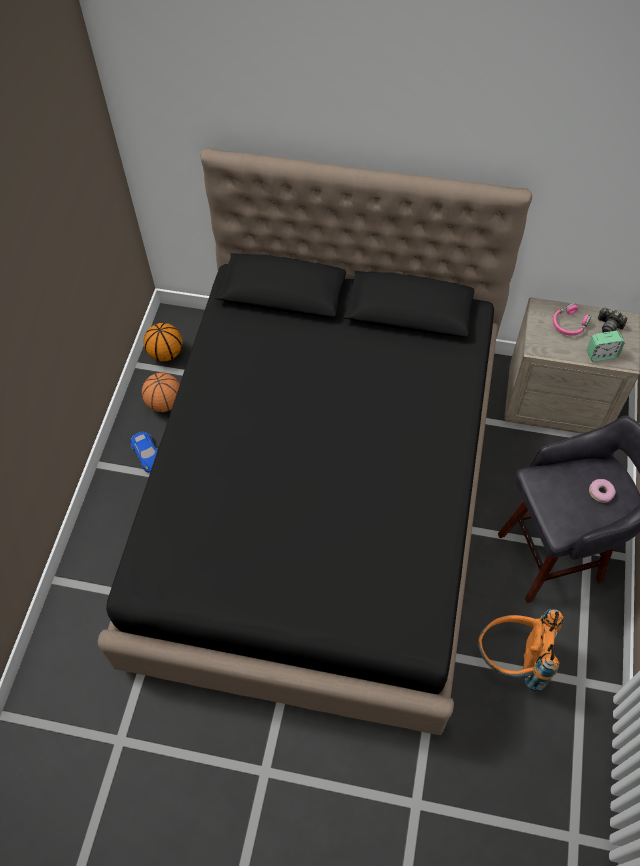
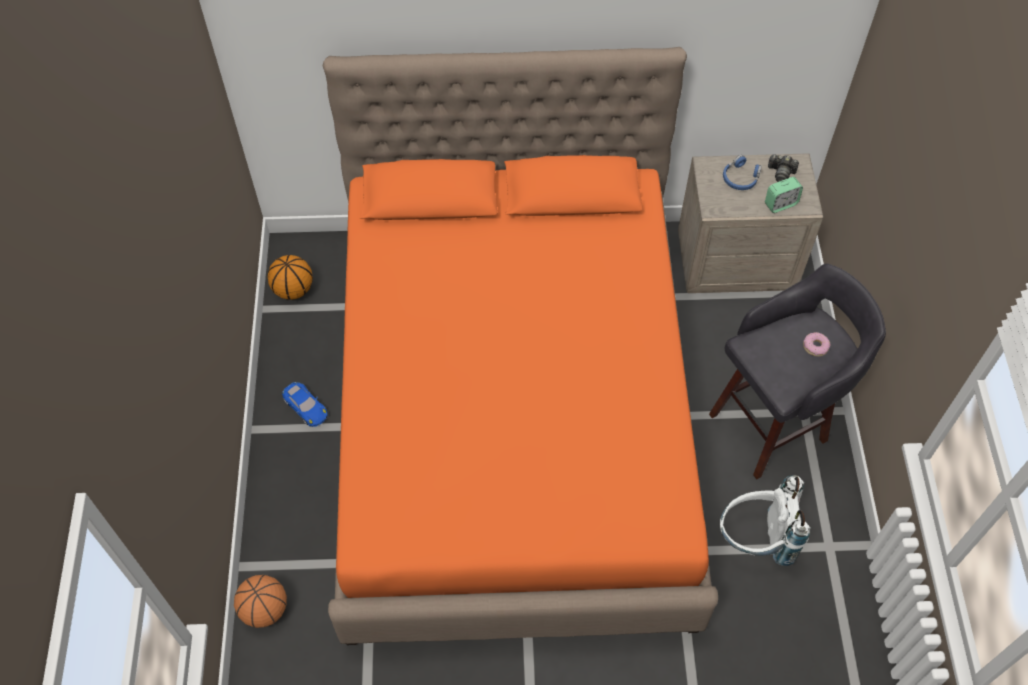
camera: 15 degrees left, 0 degrees up
black bed [98,148,532,735] -> orange bed [323,47,718,645]
basketball [142,372,180,412] -> basketball moved to [234,575,287,628]
orange backpack [478,609,564,692] -> white backpack [720,475,811,566]
pink headphones [553,303,592,336] -> blue headphones [723,155,762,190]

